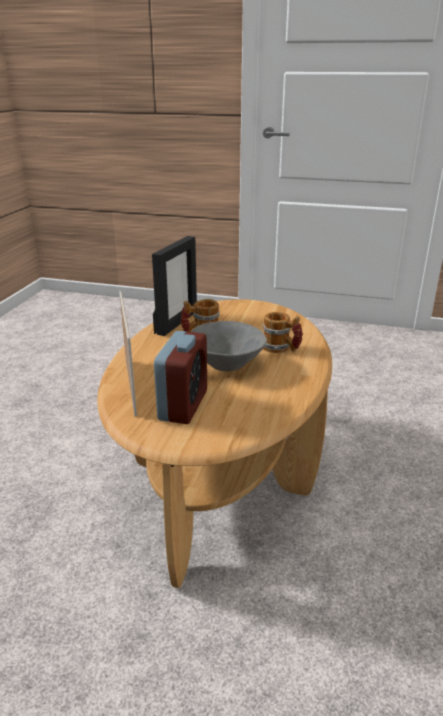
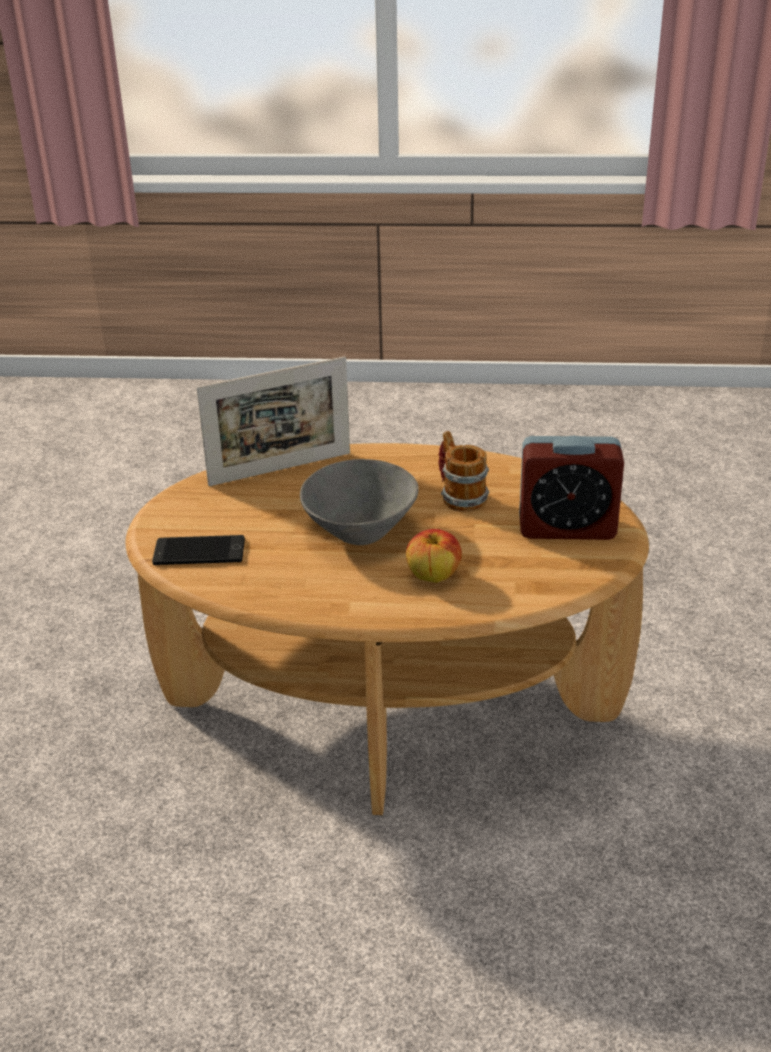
camera: 80 degrees right, 5 degrees up
picture frame [152,236,197,336] -> none
alarm clock [154,331,207,424] -> alarm clock moved to [519,436,624,540]
mug [263,312,303,353] -> apple [406,529,462,583]
none -> phone [152,535,245,565]

